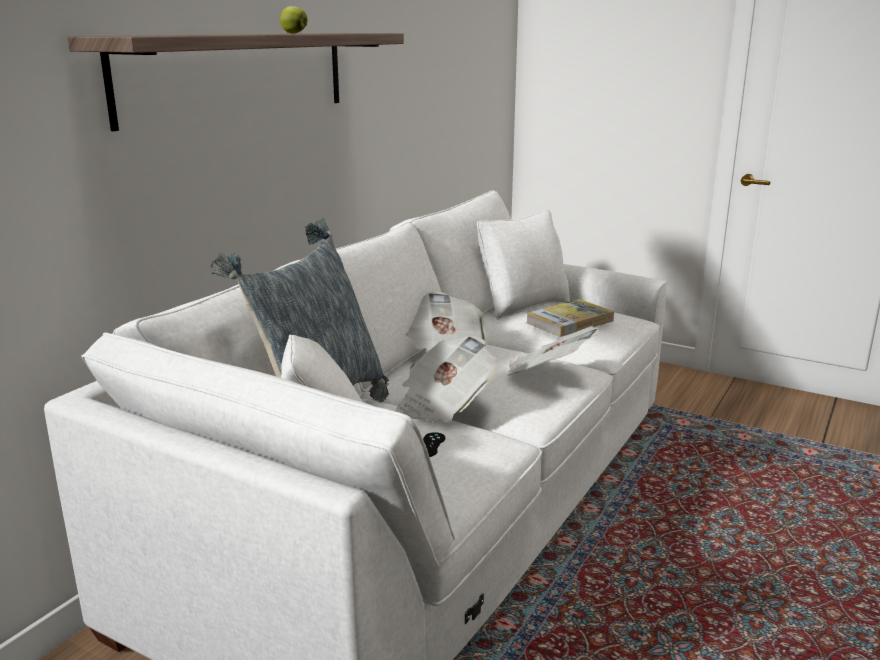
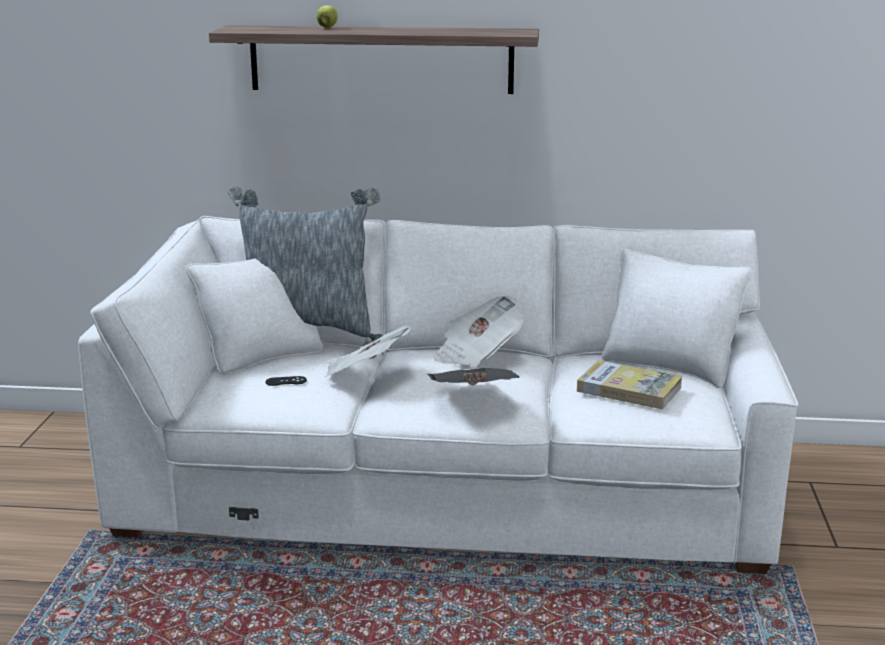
camera: 65 degrees right, 0 degrees up
apple [280,6,308,34] -> apple moved to [316,5,338,28]

